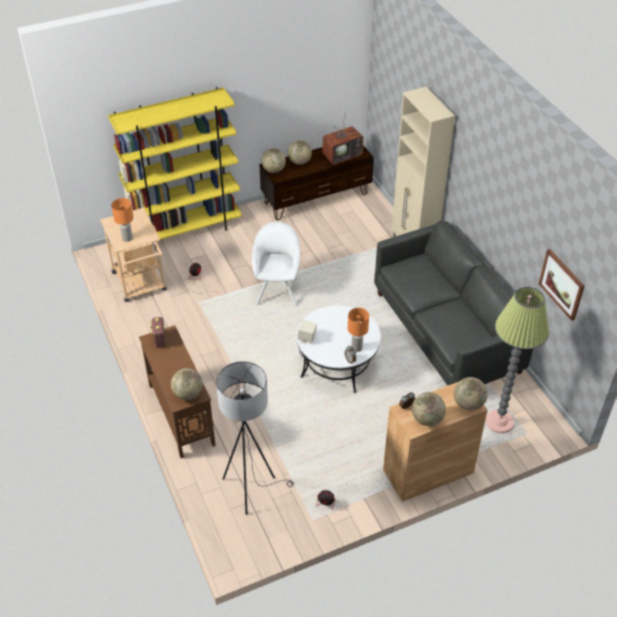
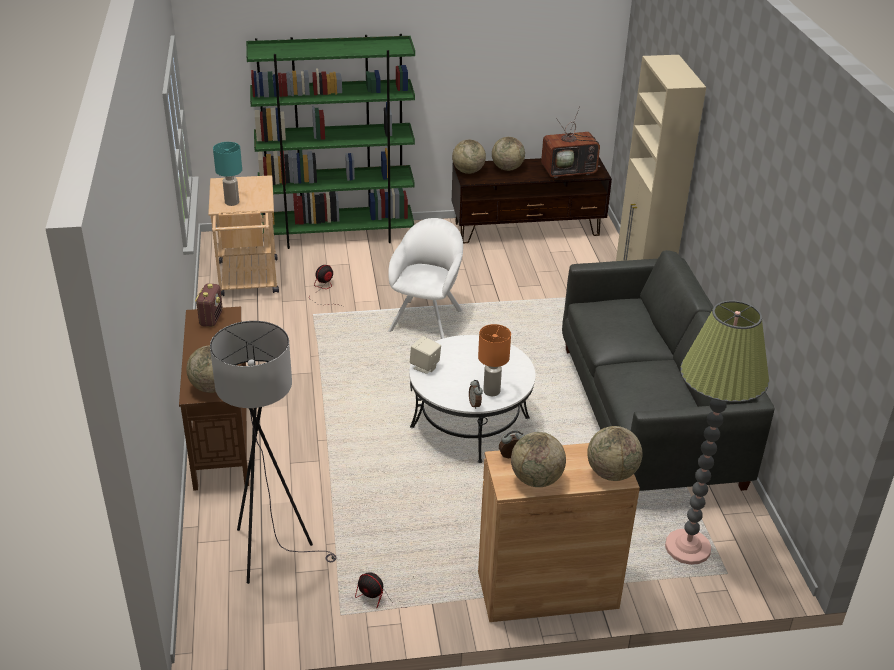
camera: 15 degrees right, 10 degrees down
yellow bookcase [108,87,242,251] -> green bookcase [246,34,415,249]
orange table lamp [111,198,134,242] -> turquoise table lamp [213,142,242,206]
picture [539,249,585,321] -> none

